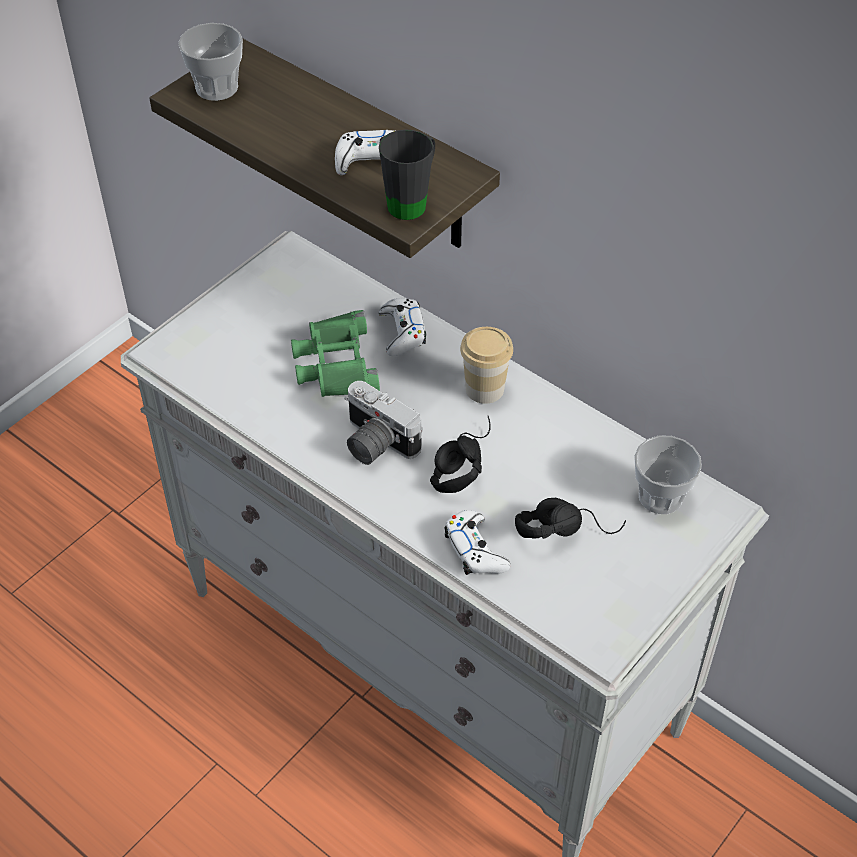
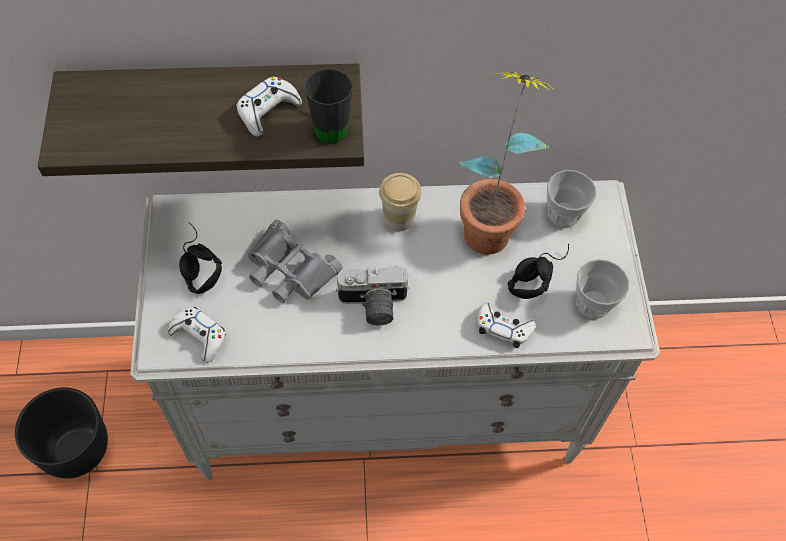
camera: 45 degrees left, 10 degrees up
cup [178,23,243,101] -> cup moved to [576,259,629,319]
green binoculars [291,310,380,397] -> grey binoculars [248,220,342,303]
white game controller [379,298,426,356] -> white game controller moved to [167,307,226,363]
black headphones [430,415,490,493] -> black headphones moved to [179,222,222,294]
none -> black planter [15,388,108,479]
none -> potted plant [459,72,557,255]

